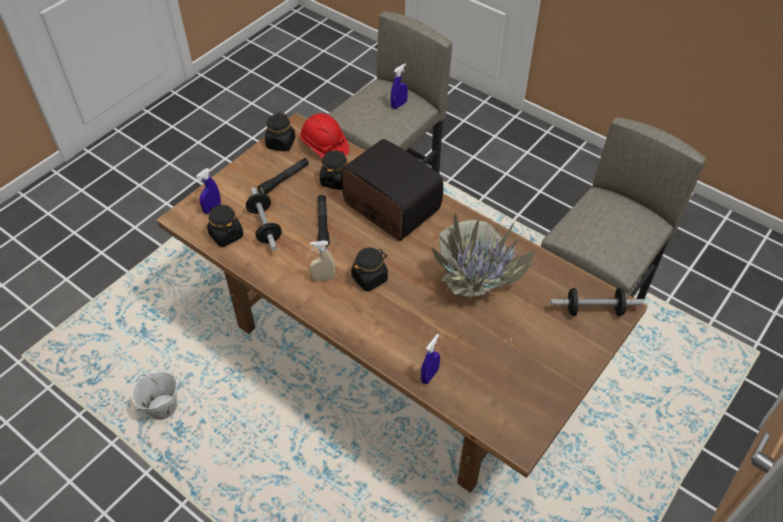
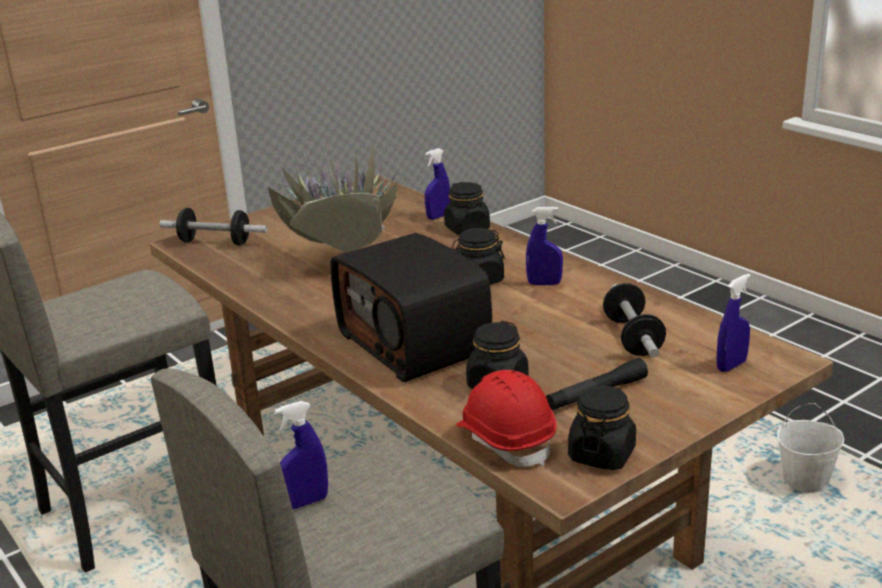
camera: 165 degrees left, 25 degrees down
black jar [207,205,243,247] -> black jar moved to [444,182,490,235]
beige spray bottle [310,241,335,281] -> blue spray bottle [526,207,563,285]
black flashlight [318,195,330,247] -> none

